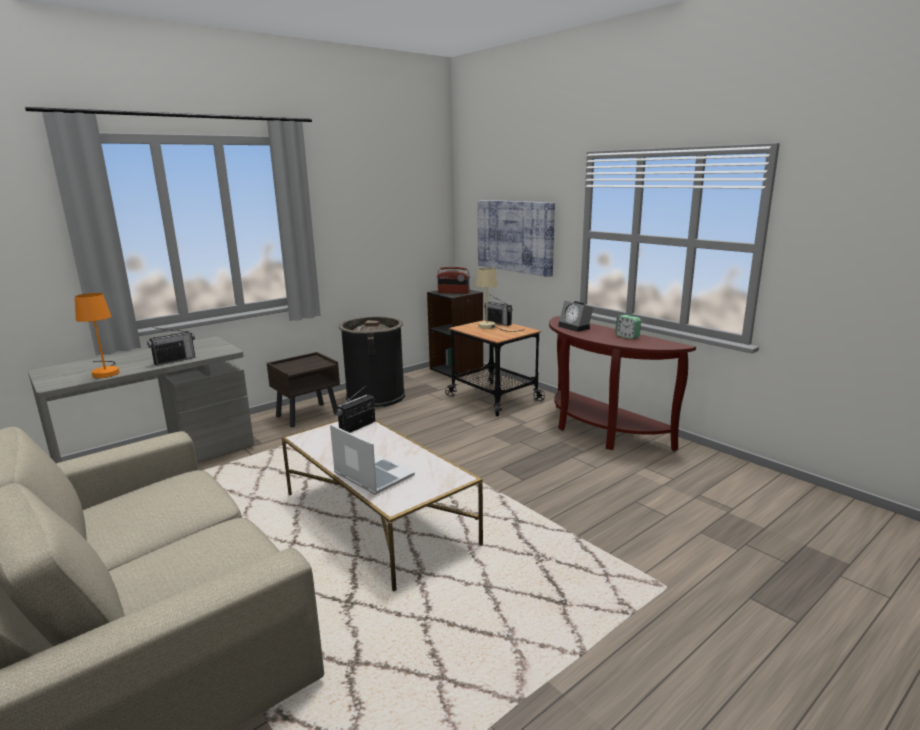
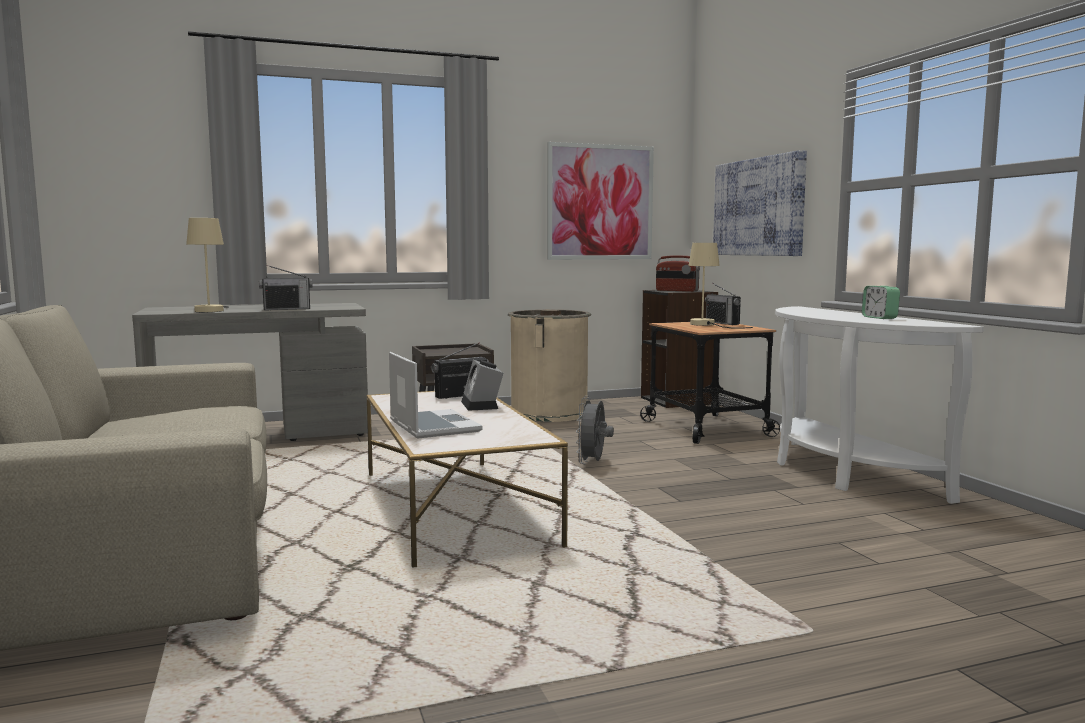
camera: 20 degrees right, 10 degrees down
orange table lamp [75,293,120,378] -> beige table lamp [186,218,229,312]
black trash can [339,317,405,408] -> beige trash can [508,309,591,422]
brown console table [549,316,696,451] -> white console table [775,306,984,504]
alarm clock [558,301,593,332] -> alarm clock moved to [461,360,503,411]
none -> picture [547,142,654,260]
none -> grey fan [576,396,614,464]

